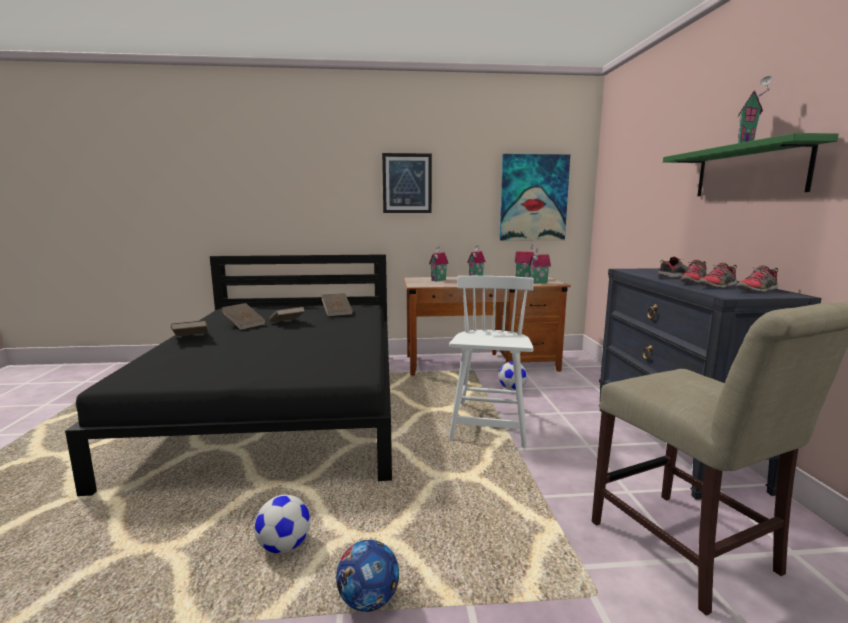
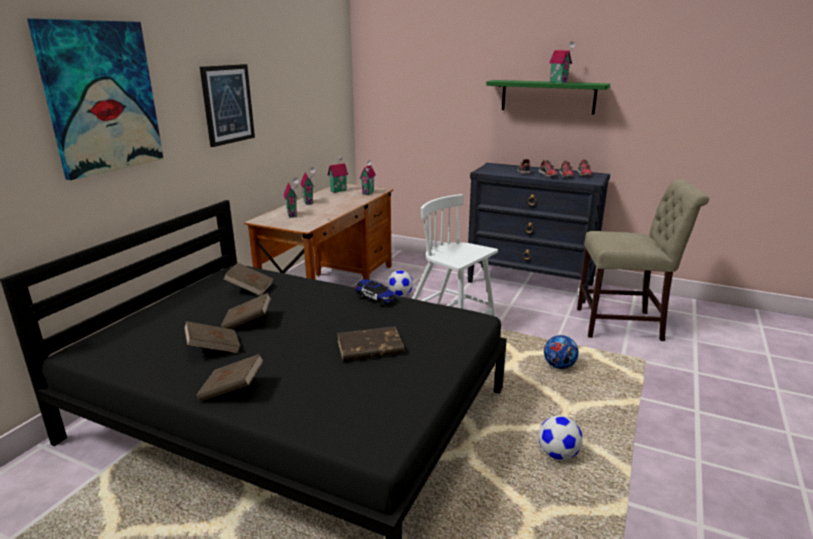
camera: 60 degrees left, 10 degrees up
football [336,540,399,612] -> football moved to [544,335,579,369]
picture [500,154,570,241] -> picture moved to [27,18,164,180]
none -> brown book [337,326,405,361]
none -> toy car [355,279,397,306]

